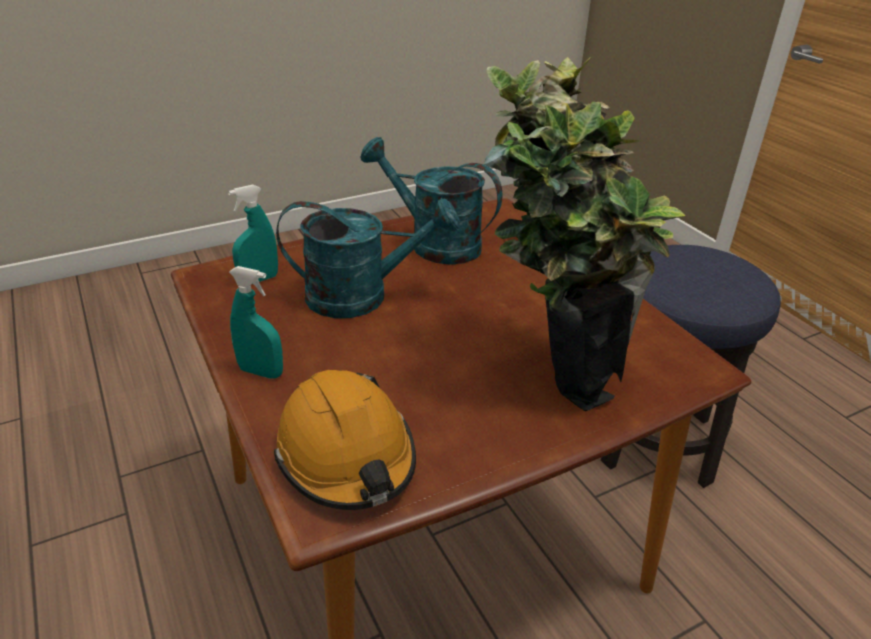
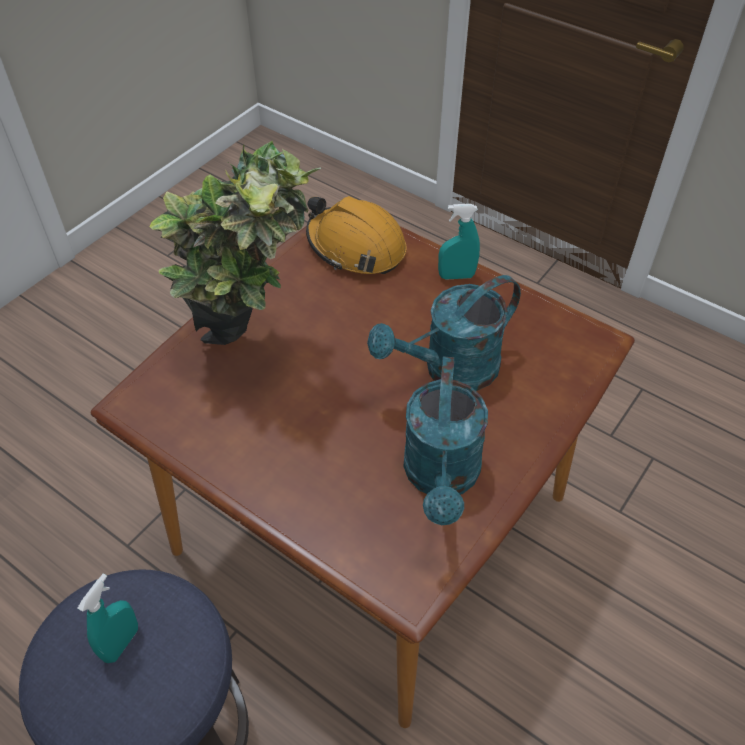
camera: 155 degrees right, 15 degrees up
turquoise spray bottle [228,184,278,282] -> turquoise spray bottle moved to [77,574,138,663]
turquoise watering can [360,137,503,265] -> turquoise watering can turned 90 degrees clockwise [403,357,488,525]

